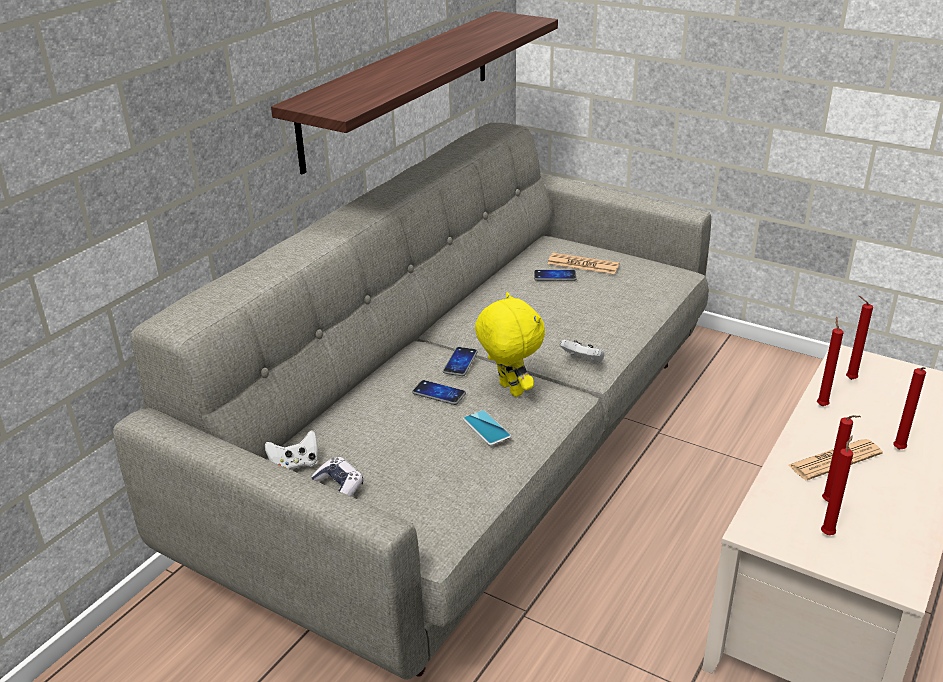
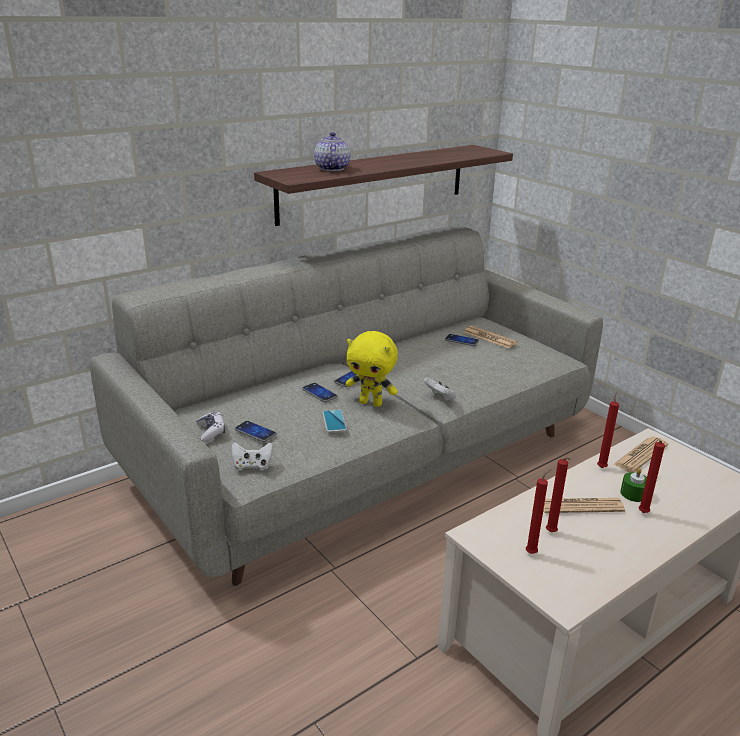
camera: 20 degrees right, 5 degrees down
white game controller [265,430,318,469] -> white game controller moved to [231,442,273,470]
yellow plush toy [475,292,545,397] -> yellow plush toy turned 120 degrees clockwise [345,331,398,407]
red candle [846,296,873,380] -> newspaper [613,437,668,472]
none -> phone [235,421,277,442]
none -> teapot [314,132,350,171]
none -> green candle [620,468,647,502]

